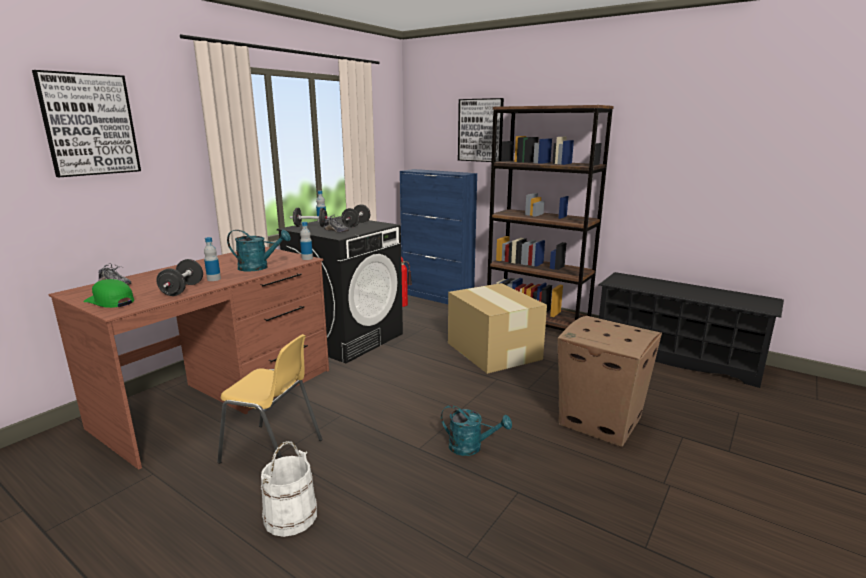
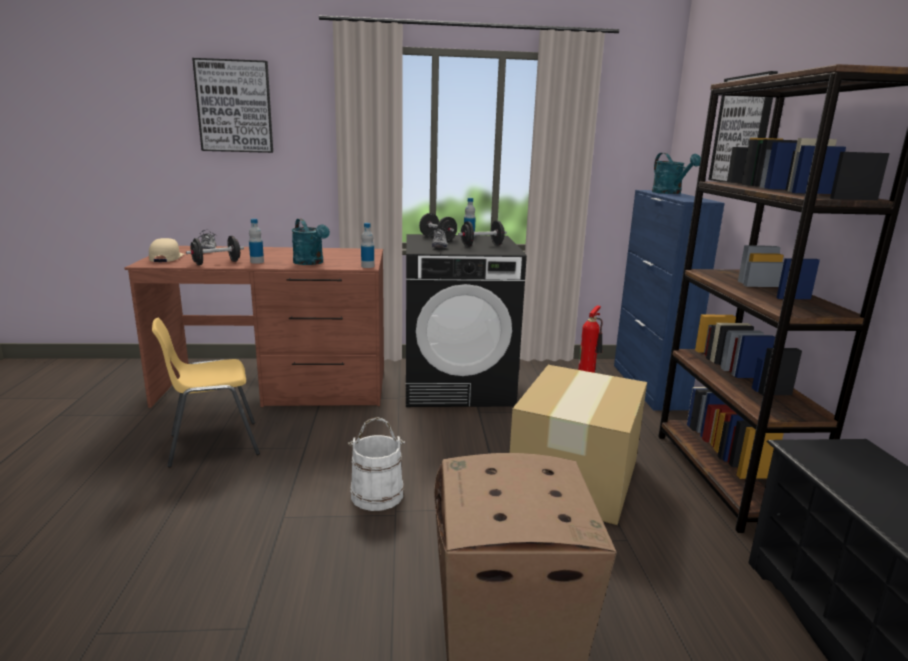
camera: 50 degrees right, 0 degrees up
green cap [83,279,134,308] -> beige cap [149,238,185,262]
yellow chair [217,334,322,464] -> yellow chair turned 90 degrees clockwise [152,318,260,467]
white bucket [261,441,317,537] -> white bucket moved to [348,417,405,511]
turquoise watering can [441,405,512,456] -> turquoise watering can moved to [652,153,701,194]

